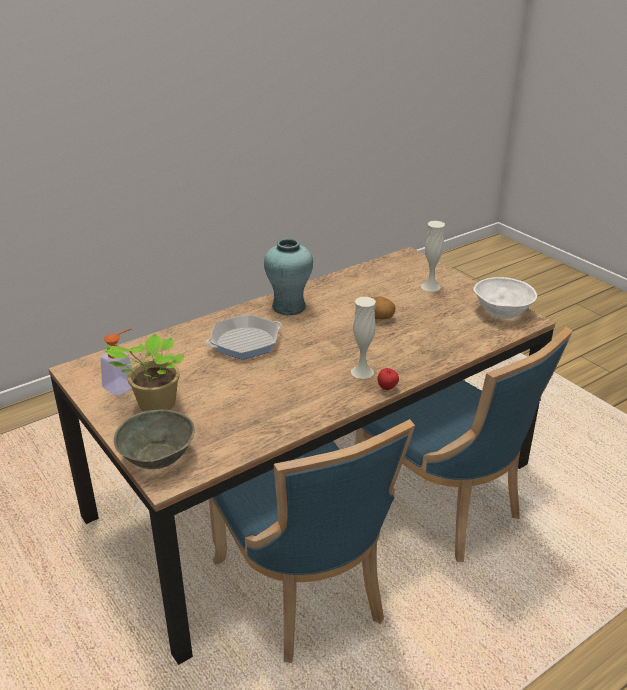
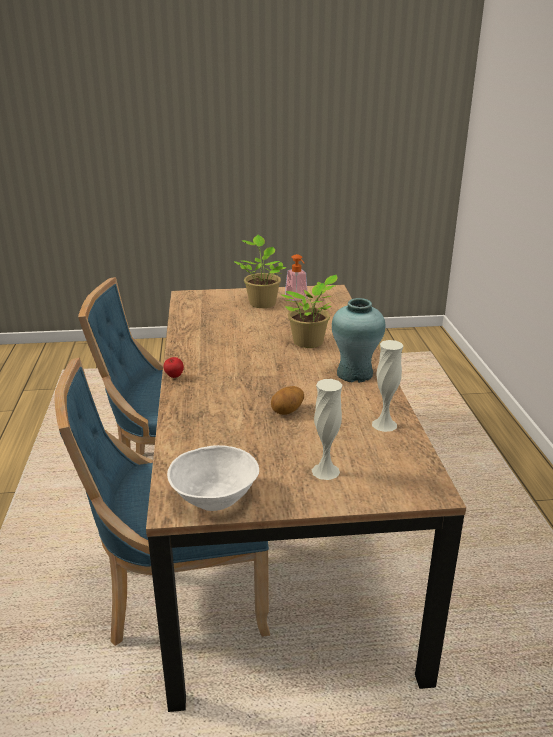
camera: 120 degrees right, 5 degrees down
grey bowl [114,409,195,469] -> none
frying pan [206,314,282,360] -> potted plant [280,275,338,348]
white vase [351,297,376,379] -> white vase moved to [372,340,403,432]

